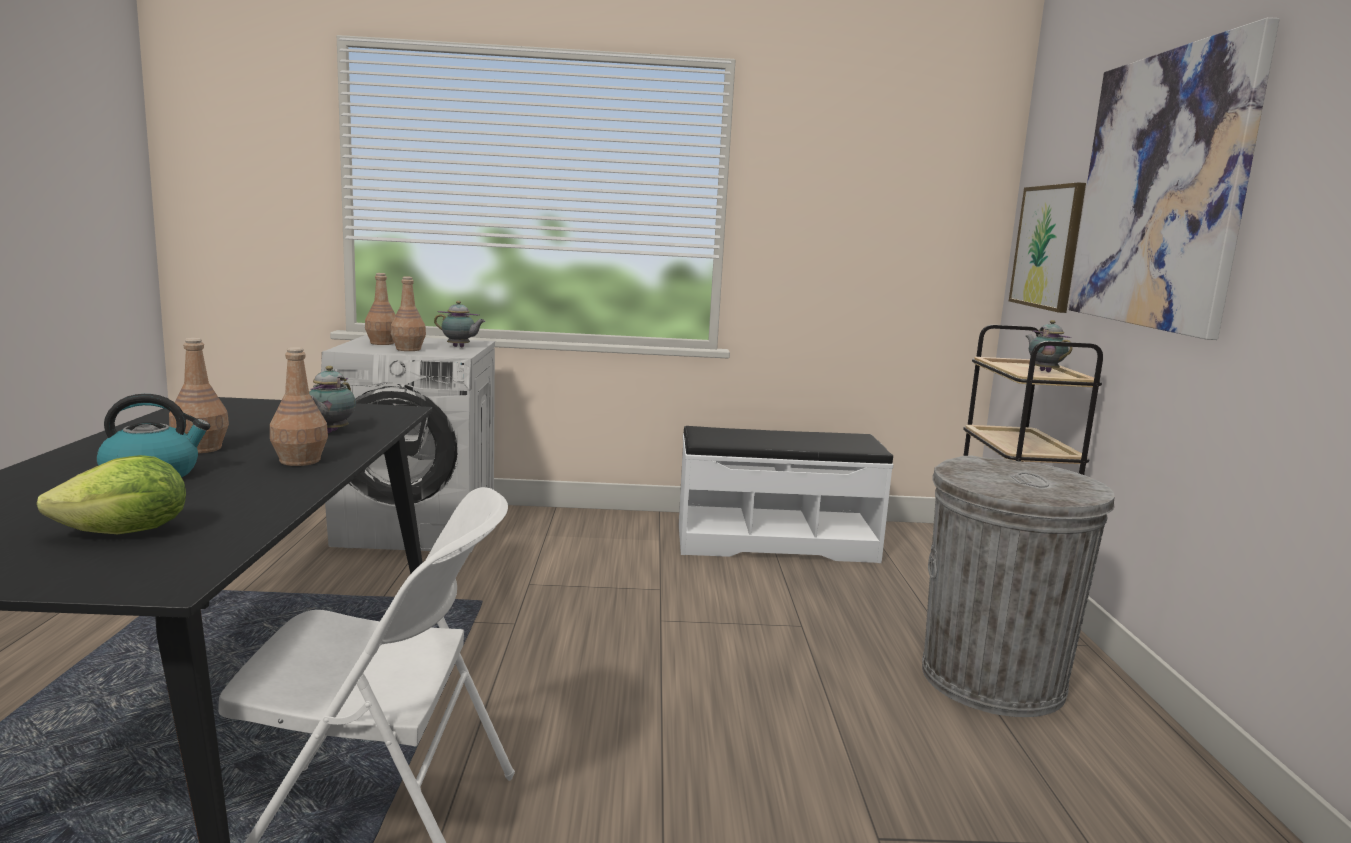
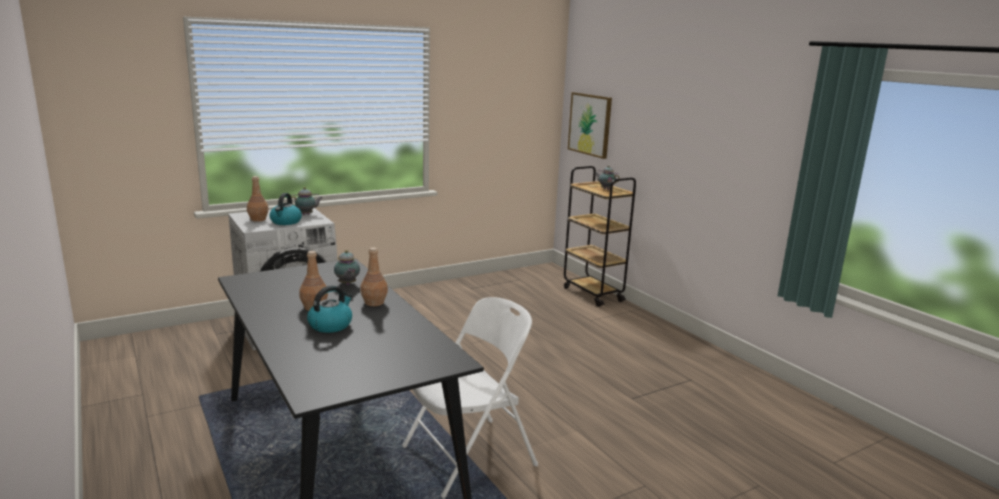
camera: 30 degrees left, 5 degrees up
lettuce [37,455,186,534] -> none
brown bottle [391,277,426,351] -> kettle [270,193,302,225]
white bench [679,426,893,563] -> none
grey trash can [922,455,1115,717] -> none
picture [1068,17,1279,340] -> none

